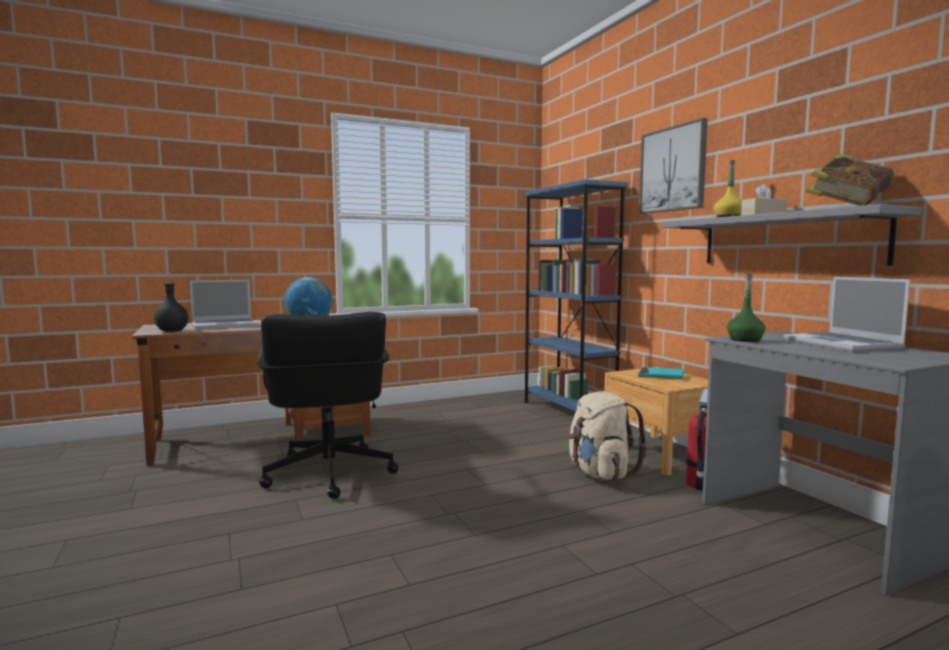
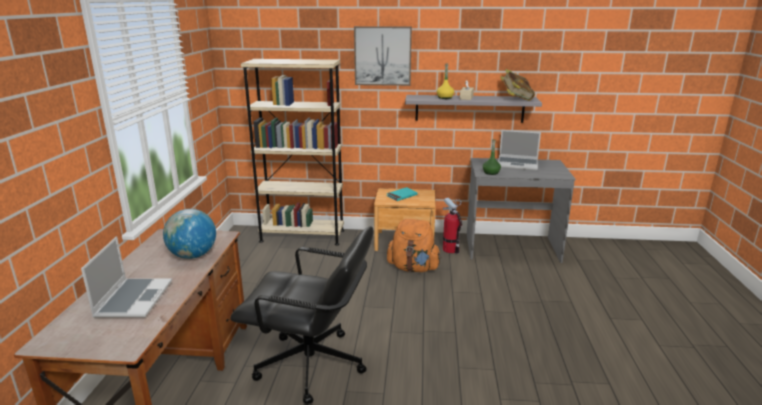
camera: 60 degrees left, 15 degrees up
black bottle [154,280,188,332] -> none
blue bookcase [524,179,628,411] -> beige bookcase [241,59,344,245]
beige backpack [568,391,647,480] -> orange backpack [387,219,441,272]

